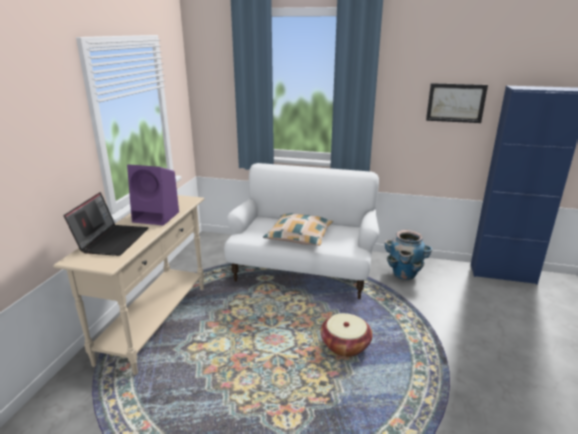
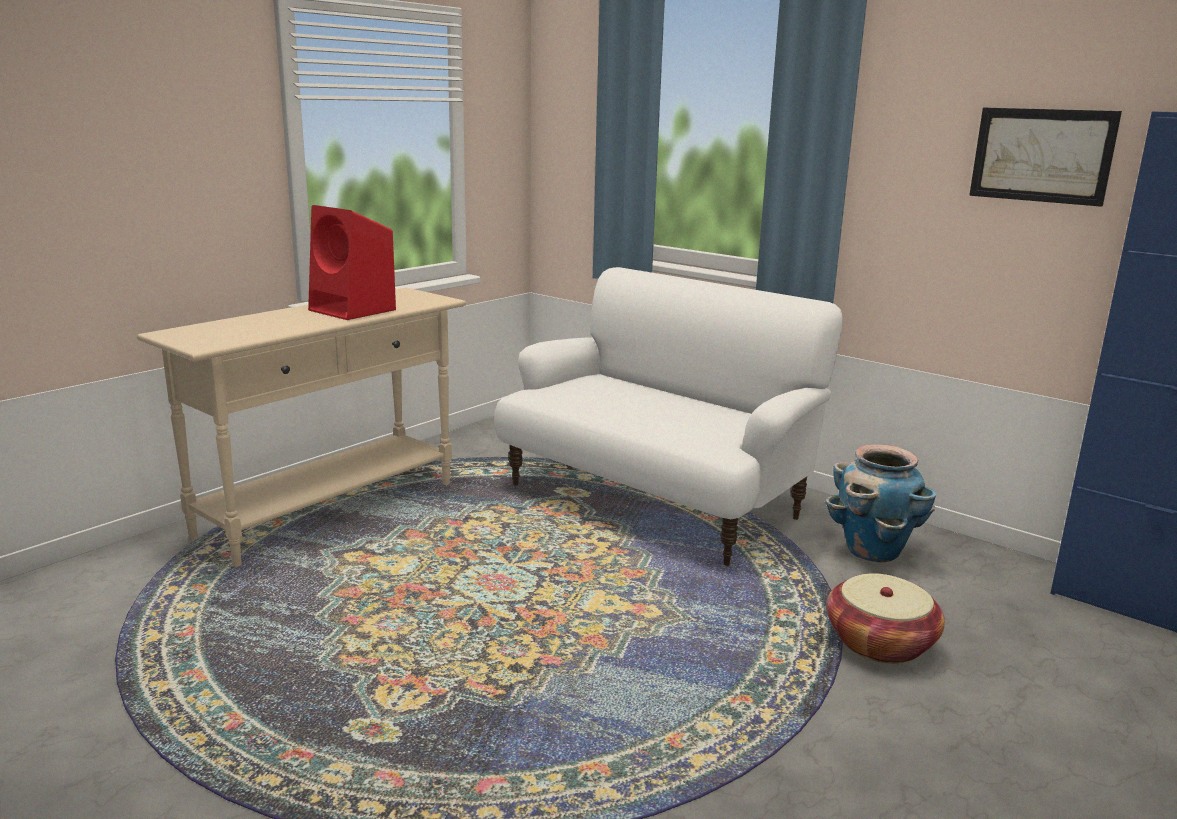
camera: 25 degrees right, 5 degrees down
laptop [64,192,149,256] -> none
purple speaker [127,164,179,225] -> red speaker [308,205,396,320]
pillow [263,213,333,246] -> none
basket [320,313,372,357] -> basket moved to [826,573,945,664]

